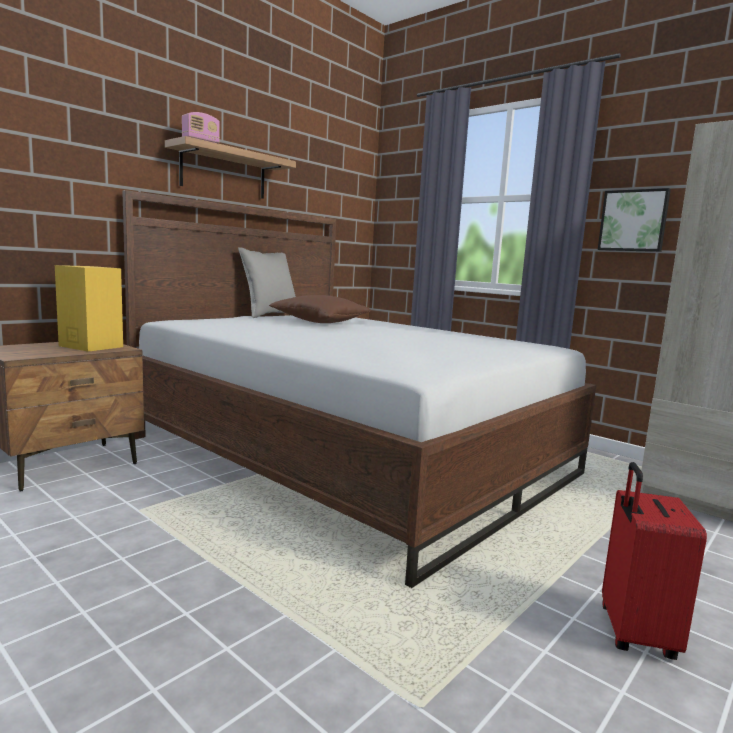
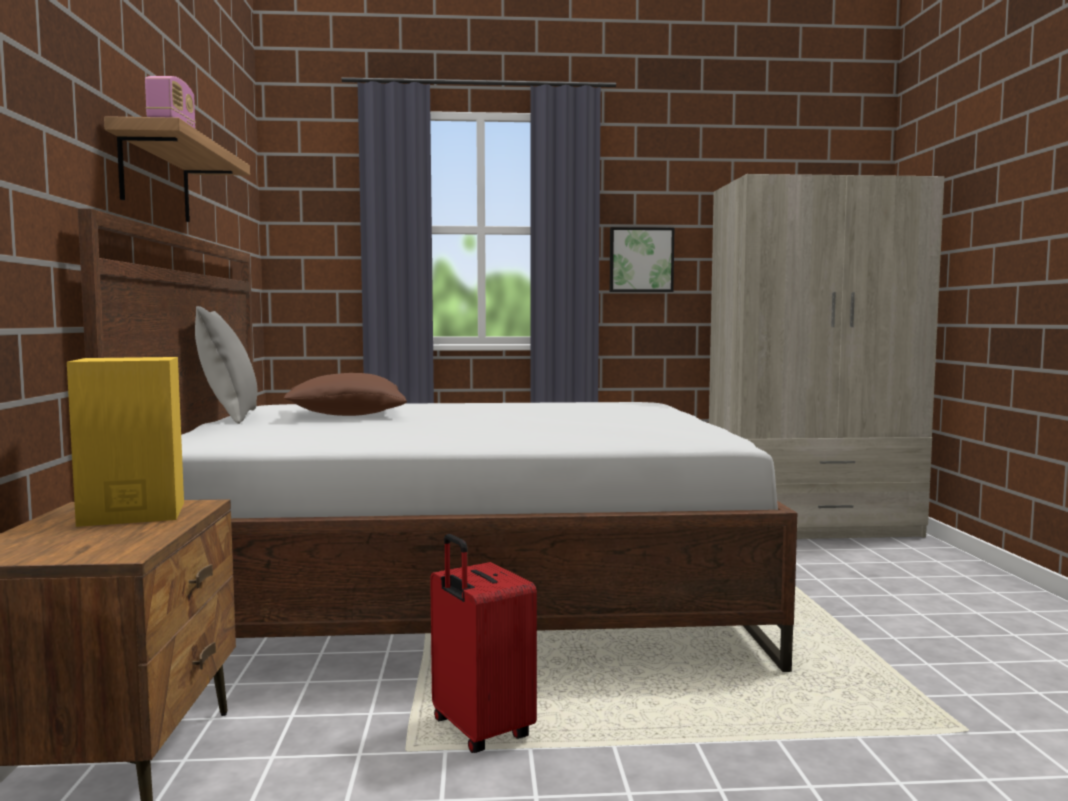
camera: 45 degrees left, 5 degrees down
red suitcase [602,462,707,660] -> red suitcase moved to [430,534,537,753]

